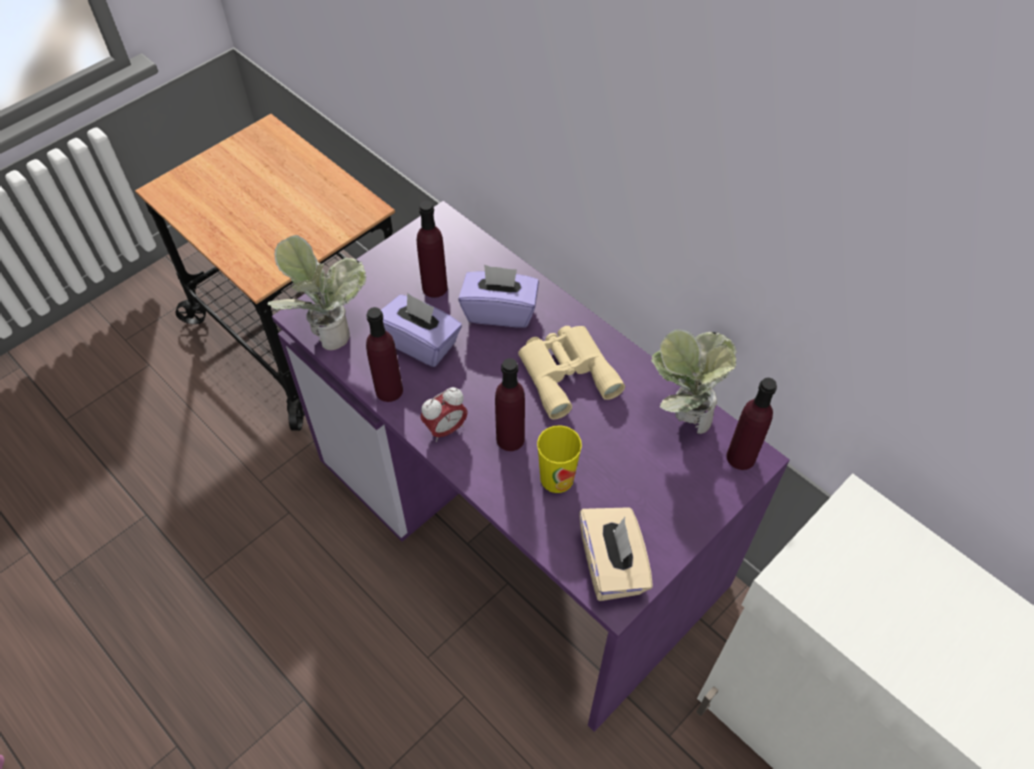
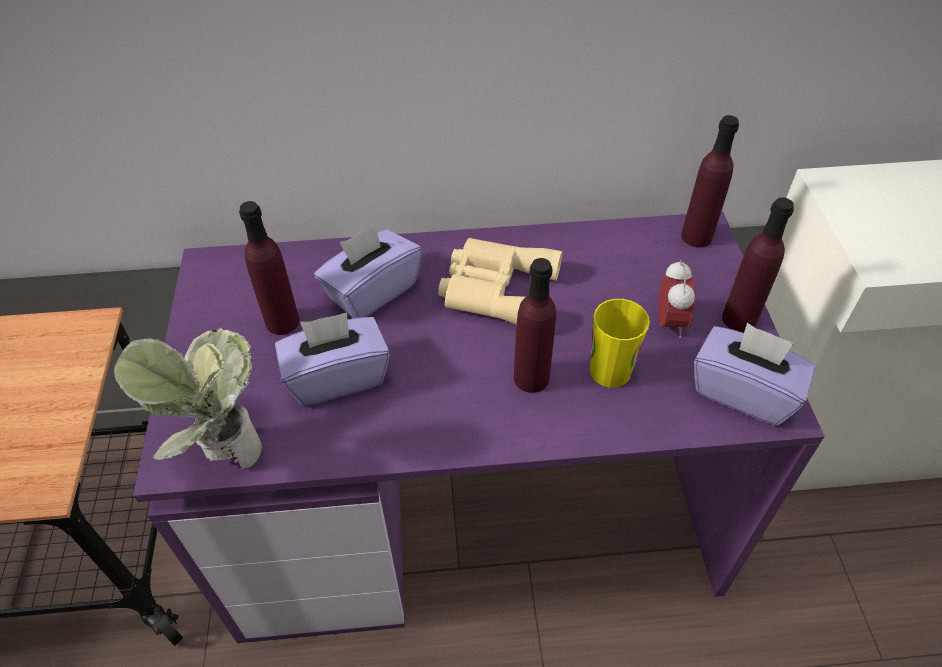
camera: 50 degrees left, 5 degrees down
purple bottle [366,307,403,402] -> purple bottle moved to [722,197,794,332]
alarm clock [421,387,468,442] -> alarm clock moved to [658,260,696,338]
beige tissue box [579,507,653,601] -> purple tissue box [694,323,816,425]
potted plant [651,329,737,434] -> none

